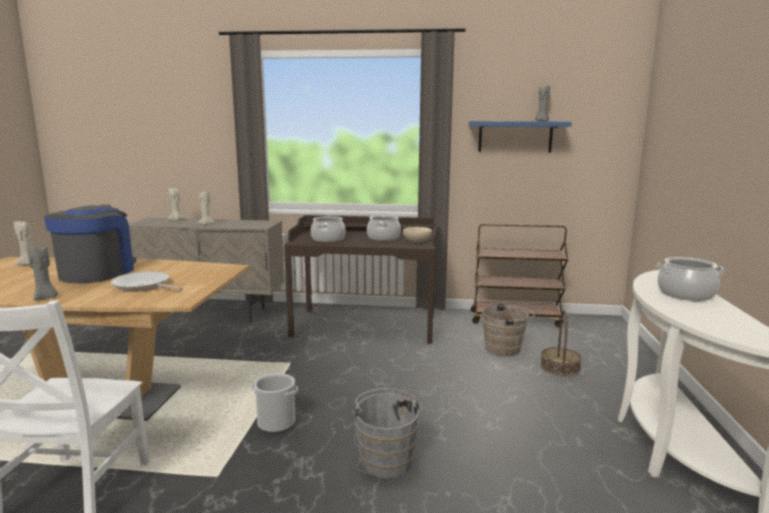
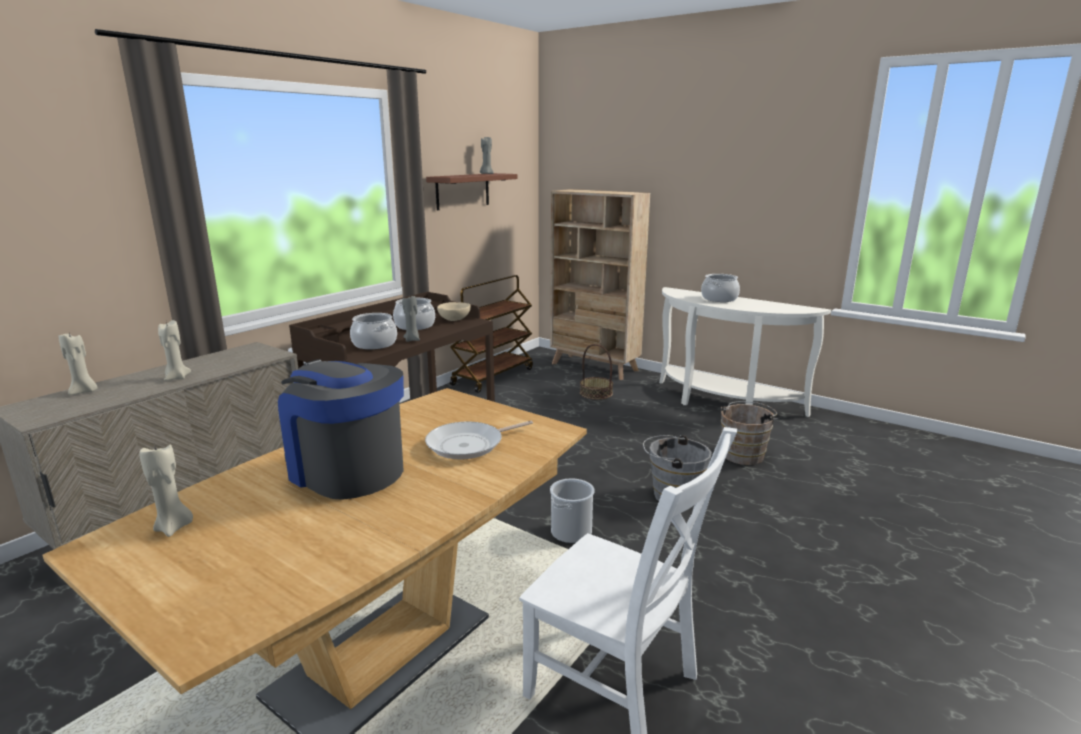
camera: 60 degrees left, 5 degrees up
grey candle [27,246,58,301] -> grey candle moved to [402,296,420,342]
blue shelf [468,121,572,152] -> brown shelf [426,173,517,210]
brown bucket [482,303,535,357] -> brown bucket moved to [721,401,779,465]
none -> beige bookcase [550,189,650,380]

